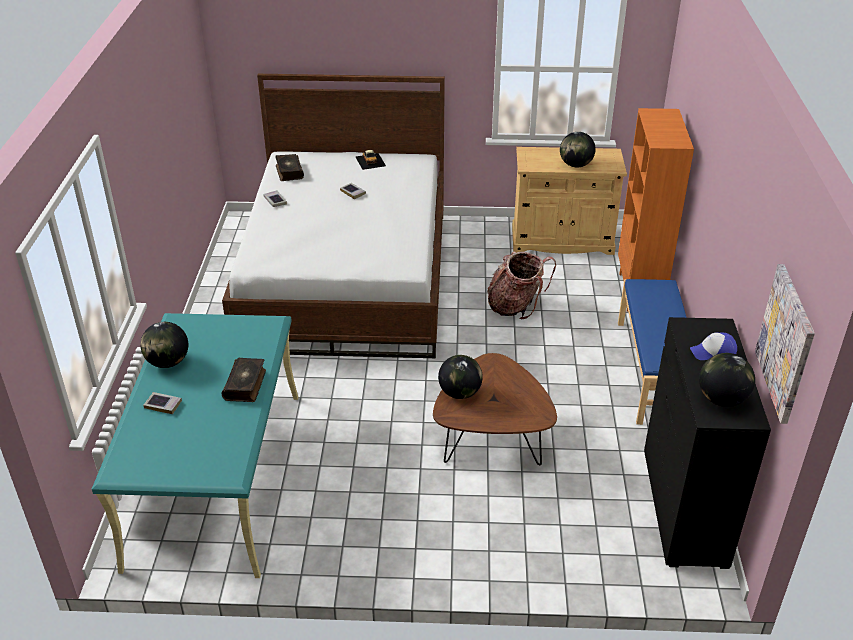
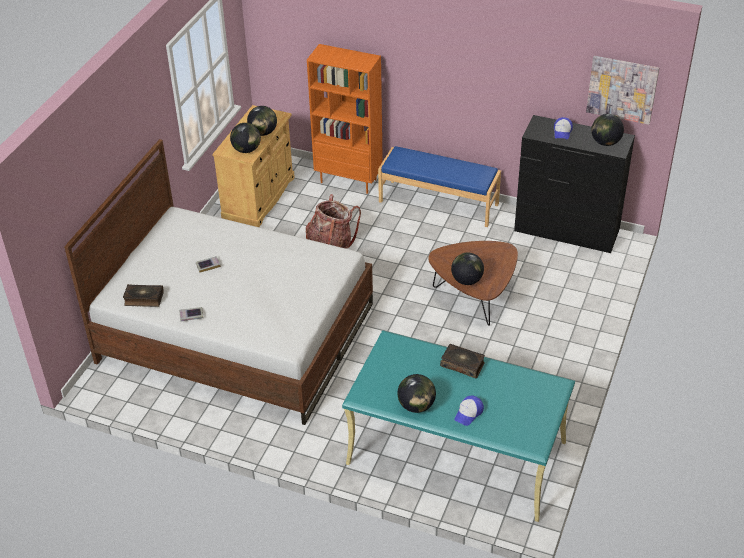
camera: 70 degrees left, 5 degrees up
book [143,392,182,414] -> cap [454,396,484,426]
toy car [356,150,386,170] -> none
none -> globe [230,123,261,153]

